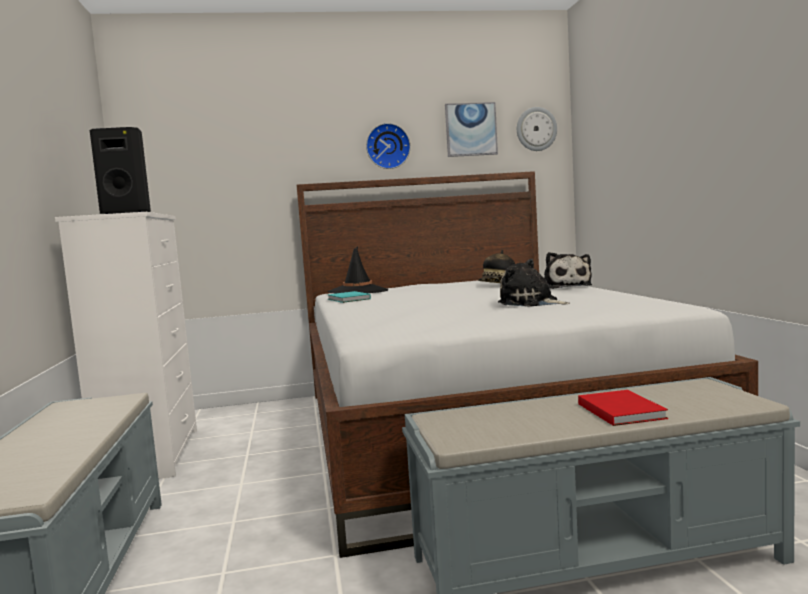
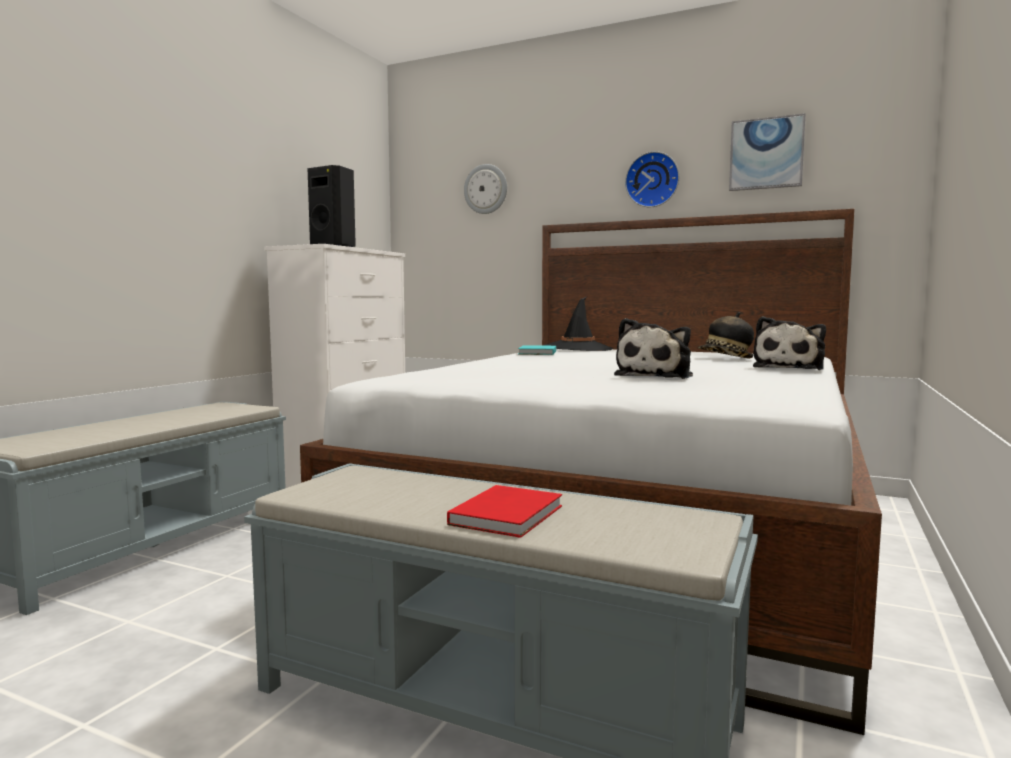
camera: 35 degrees right, 0 degrees up
plush toy [498,259,570,307] -> plush toy turned 135 degrees counterclockwise [614,318,693,379]
wall clock [517,107,557,151] -> wall clock moved to [464,164,507,214]

